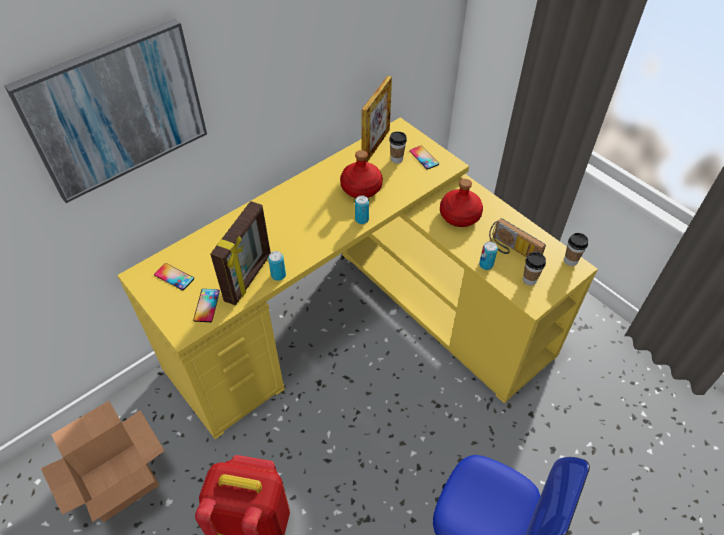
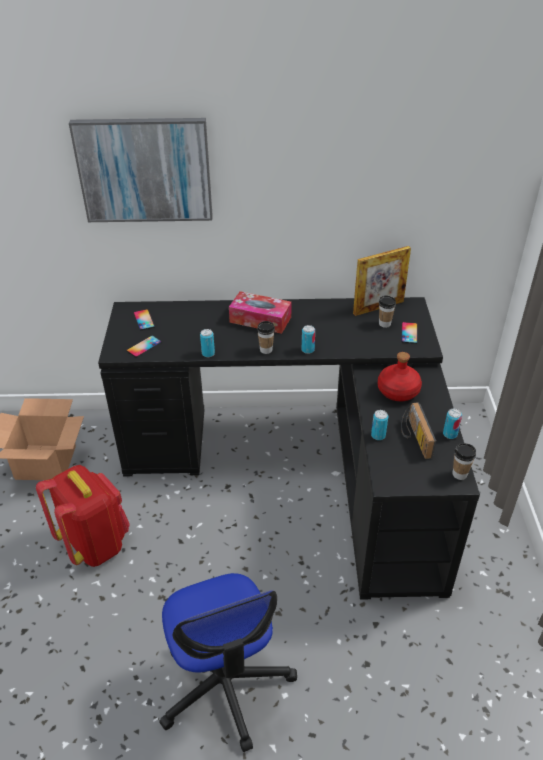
camera: 40 degrees right, 10 degrees down
yellow desk [117,117,598,439] -> black desk [98,297,480,600]
picture frame [210,201,271,305] -> none
red bottle [340,150,383,198] -> none
cup [523,252,546,286] -> cup moved to [257,321,275,354]
none -> tissue box [229,291,292,334]
none -> can [443,409,462,439]

